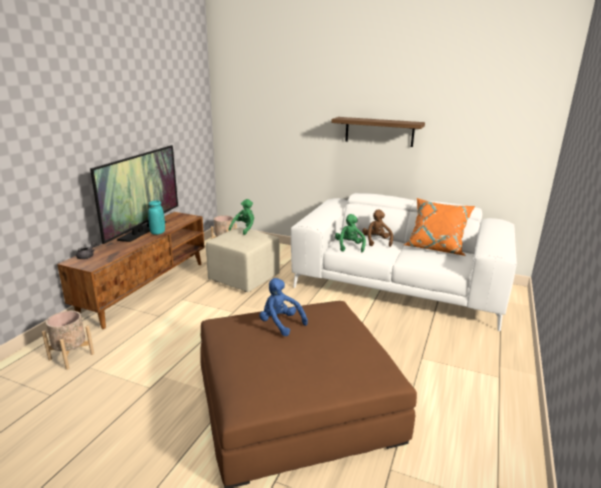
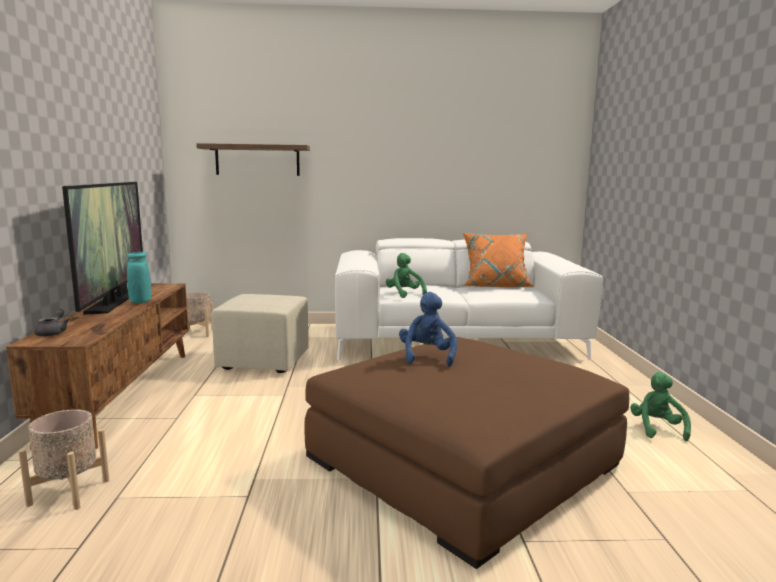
camera: 25 degrees left, 10 degrees down
green plush toy [229,199,254,235] -> green plush toy moved to [630,372,691,441]
blue plush toy [259,278,308,336] -> blue plush toy turned 75 degrees clockwise [399,292,457,367]
shelf [331,117,425,147] -> shelf moved to [196,143,310,176]
brown plush toy [362,210,393,247] -> none

